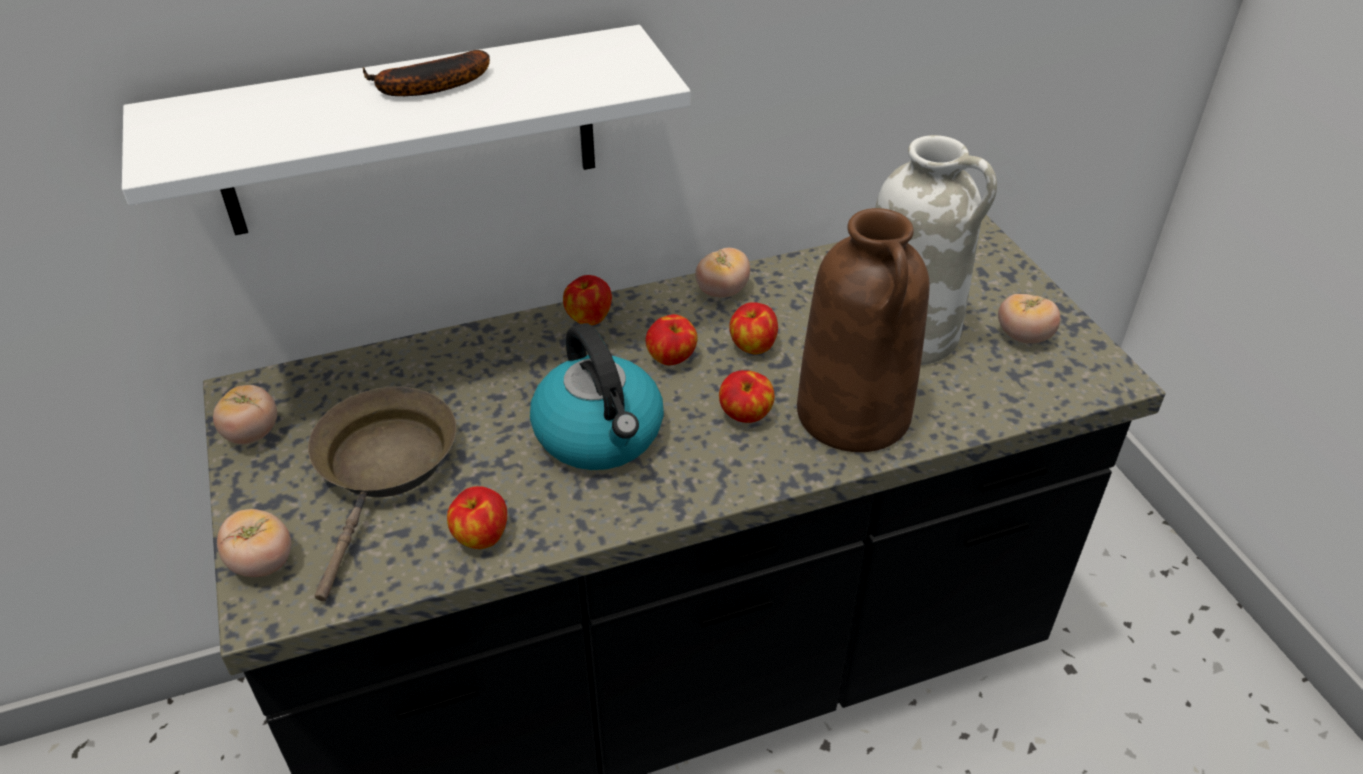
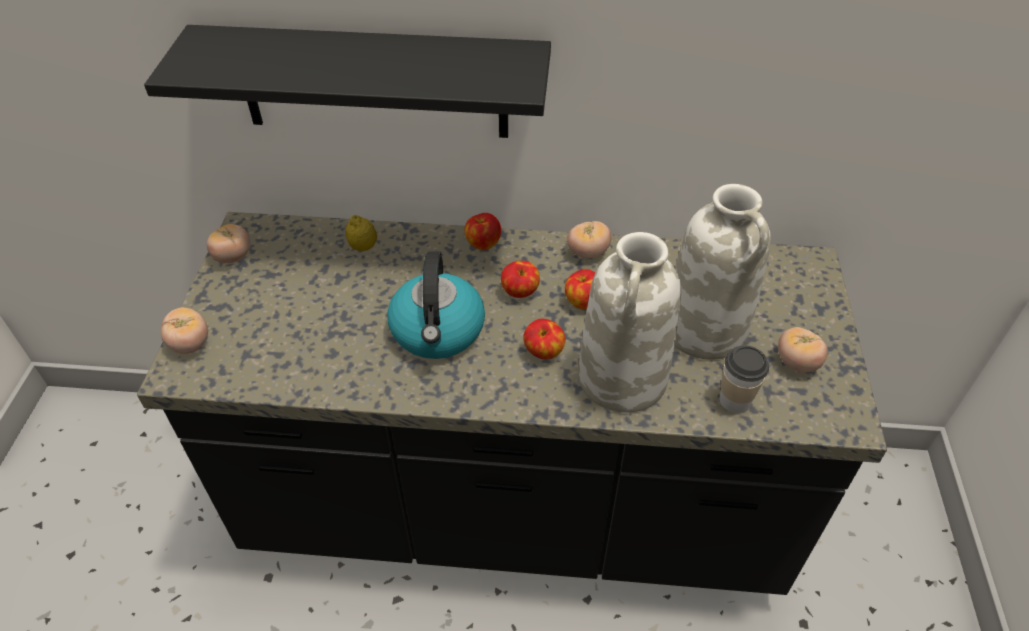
camera: 25 degrees right, 5 degrees up
white shelf [122,25,691,235] -> black shelf [144,25,551,138]
brown frying pan [308,387,456,602] -> none
banana [363,50,490,96] -> none
apple [447,486,507,549] -> none
brown vase [797,208,929,452] -> white vase [578,232,681,413]
none -> lemon [346,215,377,251]
none -> cup [719,345,769,414]

